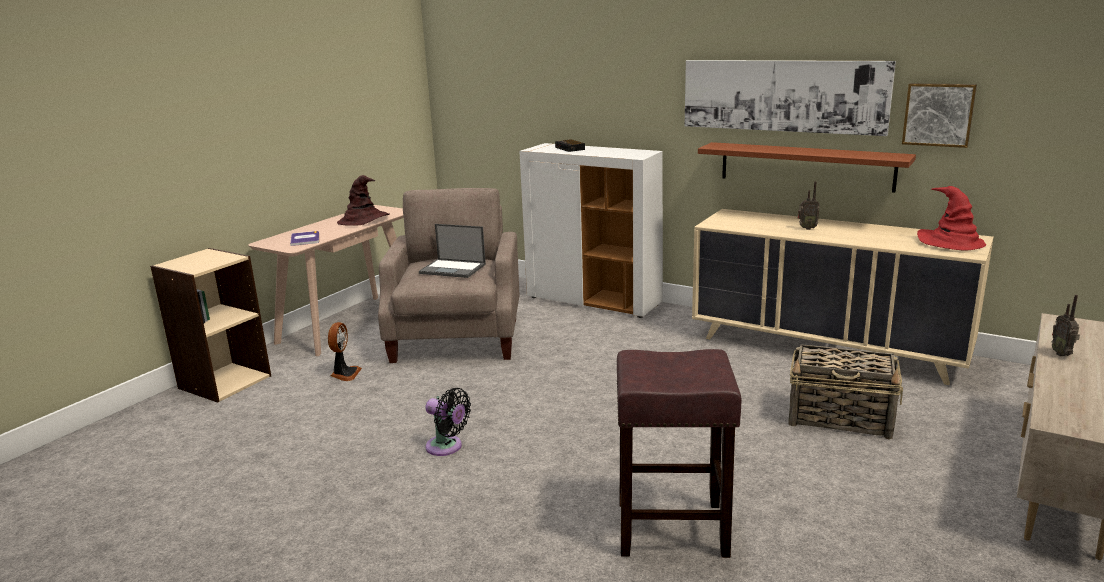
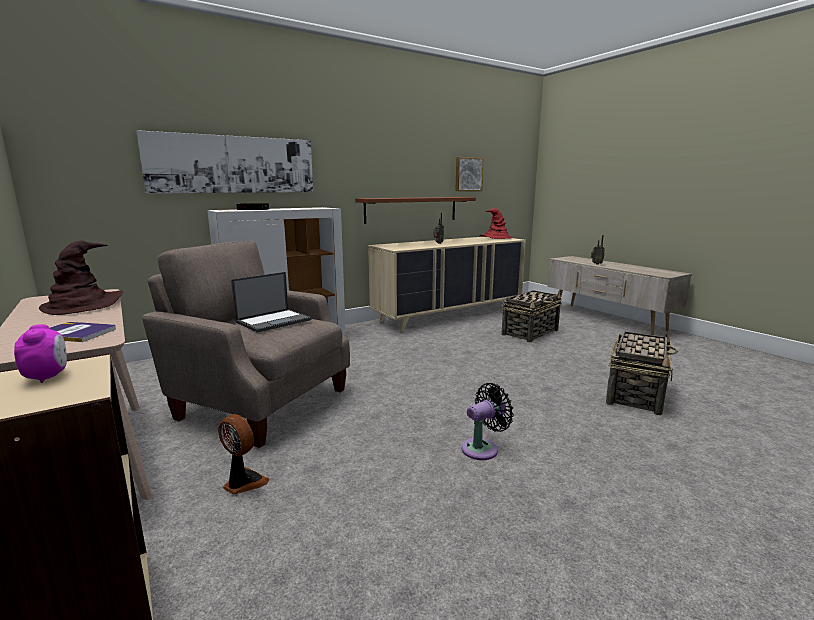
camera: 65 degrees left, 5 degrees down
brown stool [617,349,742,558] -> basket [606,331,678,415]
picture [684,60,896,136] -> picture moved to [136,130,313,193]
none -> alarm clock [14,324,67,383]

